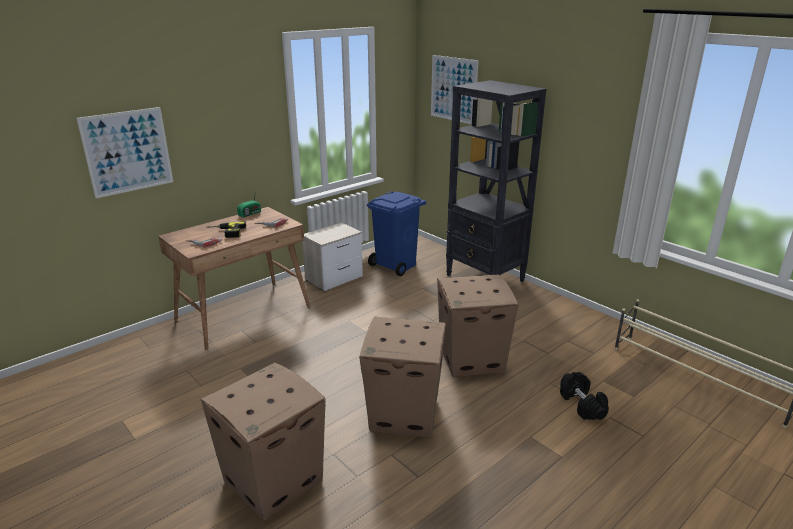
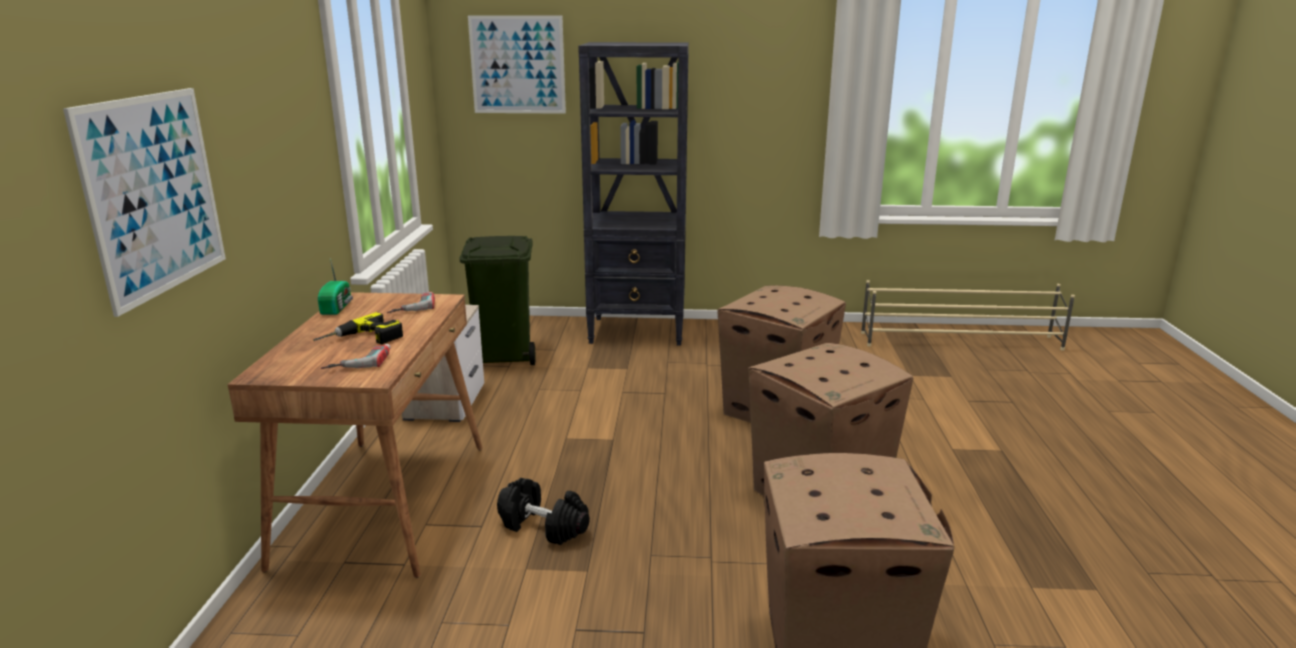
camera: 45 degrees left, 5 degrees down
blue trash can [367,191,426,276] -> green trash can [460,236,536,365]
black dumbbell [560,372,609,420] -> black dumbbell moved to [497,478,590,545]

